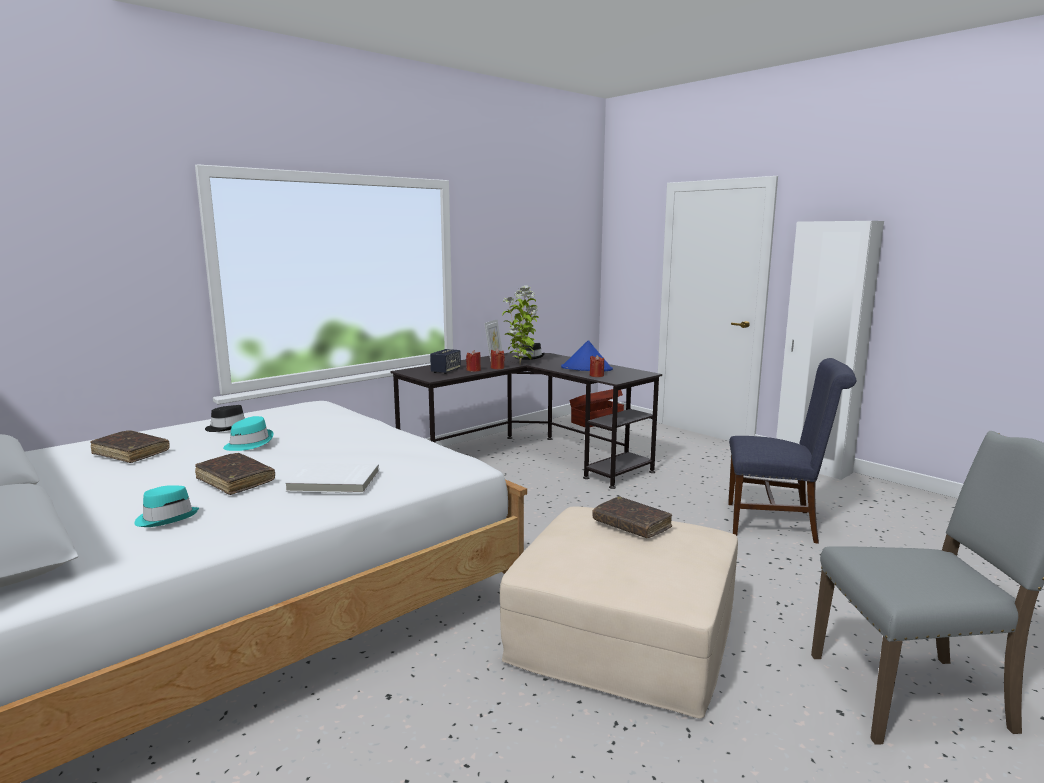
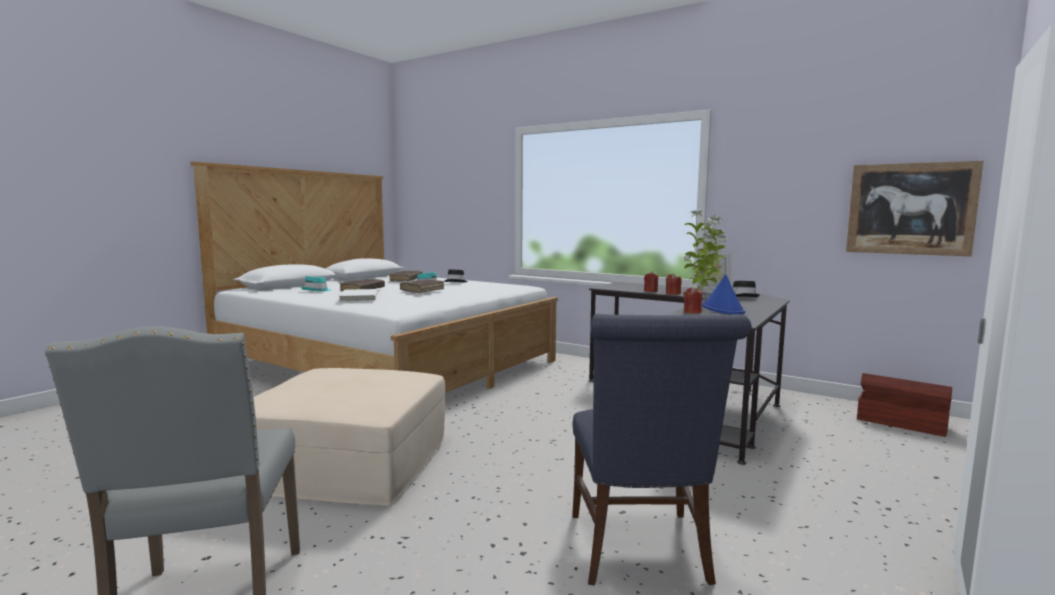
camera: 75 degrees right, 5 degrees down
speaker [430,349,461,374] -> none
brown book [593,496,672,538] -> brown book moved to [400,280,444,293]
none -> picture [846,161,983,256]

